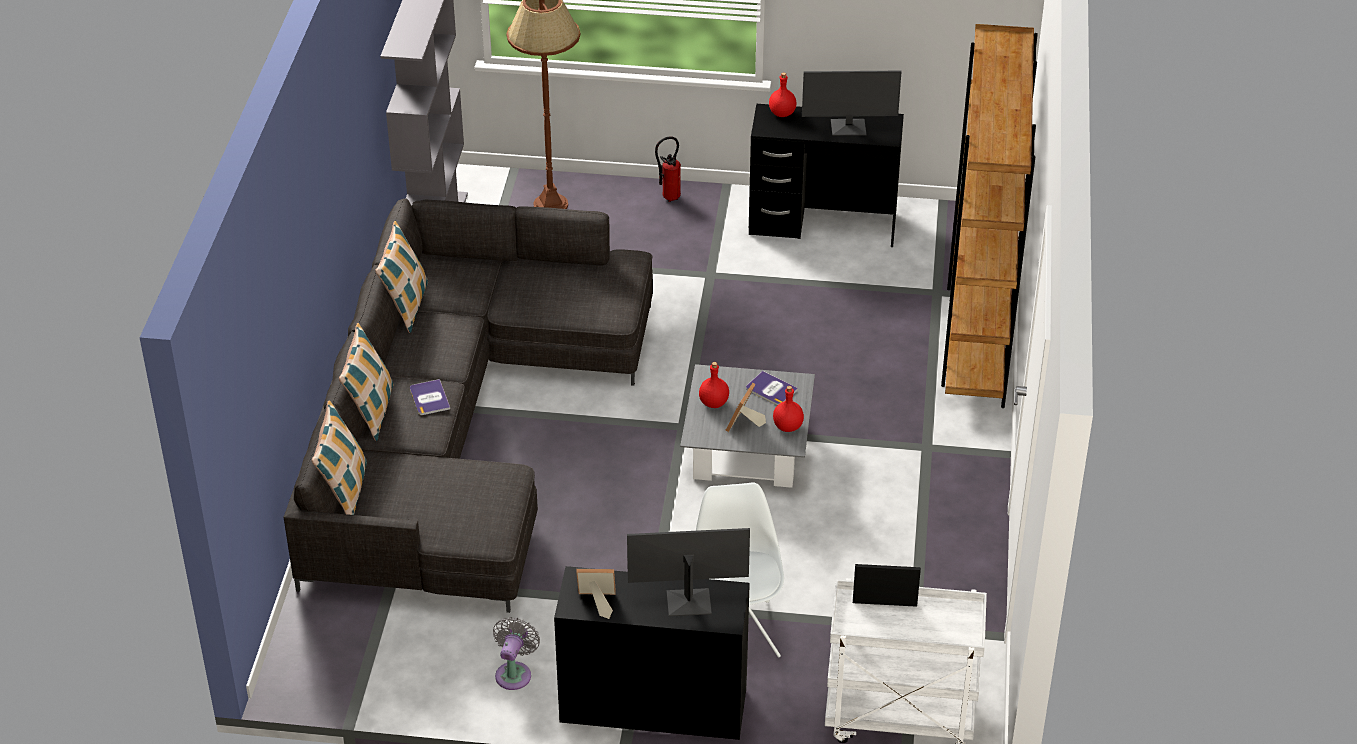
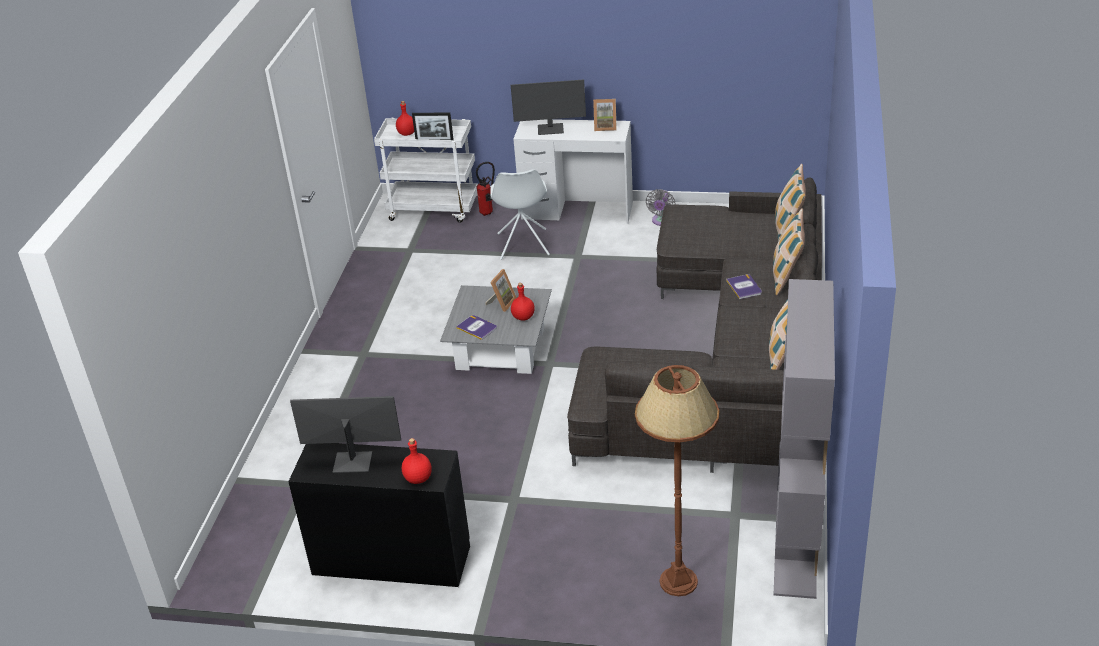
camera: 175 degrees left, 5 degrees down
black desk [554,566,750,740] -> white desk [513,119,633,224]
fire extinguisher [655,136,681,202] -> fire extinguisher moved to [476,162,495,216]
red bottle [773,386,804,432] -> red bottle moved to [396,101,414,136]
brown bookcase [941,24,1038,408] -> none

